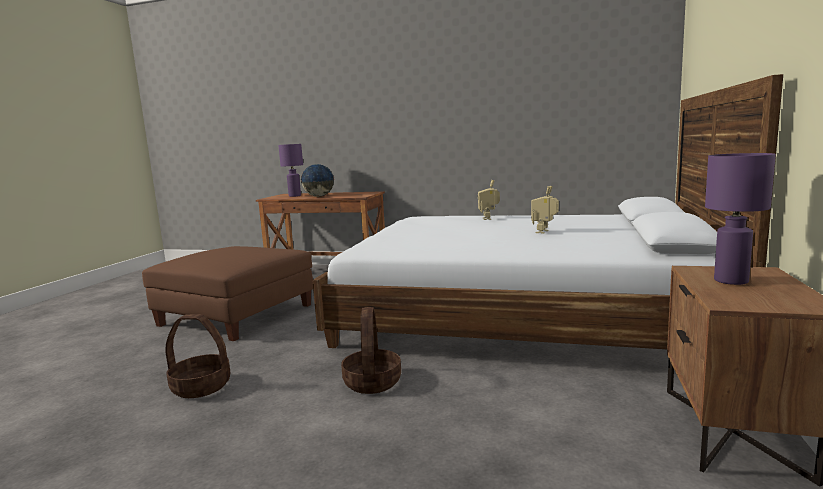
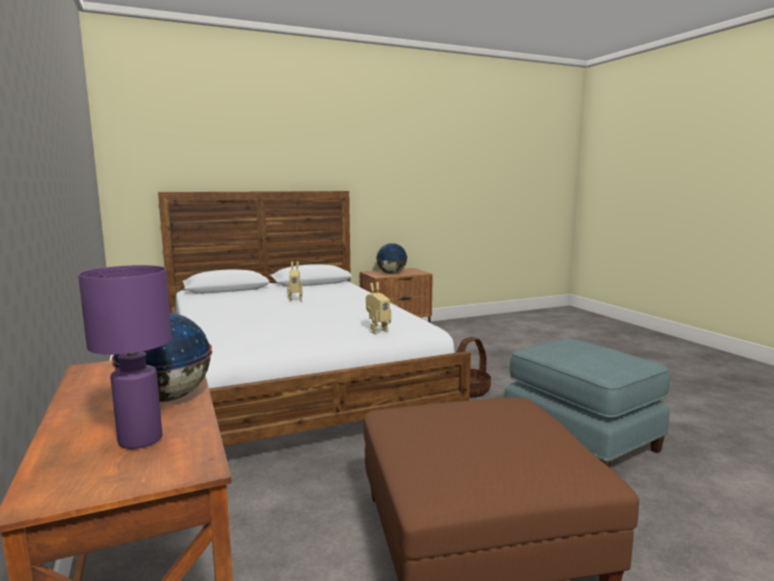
camera: 130 degrees left, 0 degrees up
basket [165,314,231,398] -> blue ottoman [504,339,670,468]
toy robot [478,180,500,220] -> toy robot moved to [366,282,391,334]
purple table lamp [705,153,776,285] -> globe [376,243,408,274]

